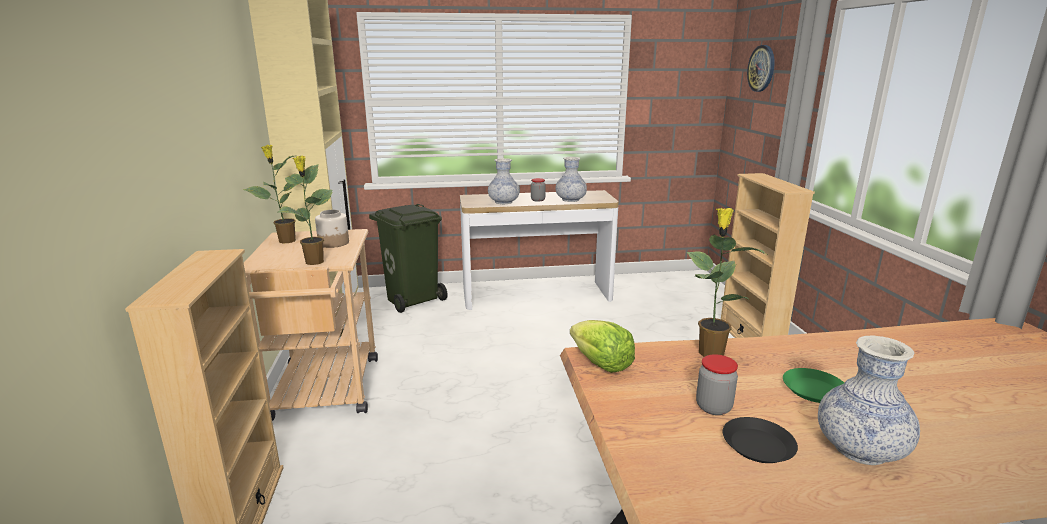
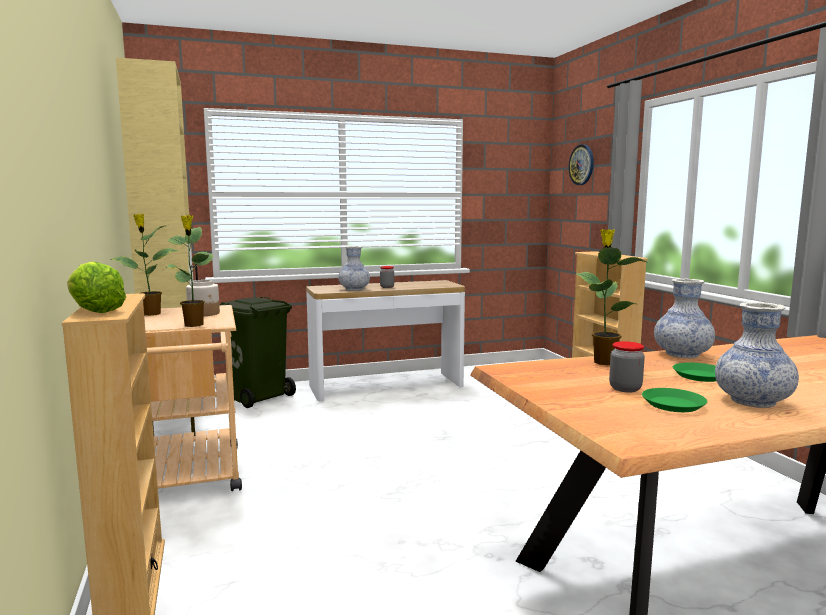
camera: 10 degrees left, 10 degrees down
vase [555,157,587,202] -> vase moved to [654,279,715,358]
lettuce [570,320,635,373] -> lettuce moved to [67,261,126,313]
black plate [723,417,798,463] -> green plate [642,388,707,412]

